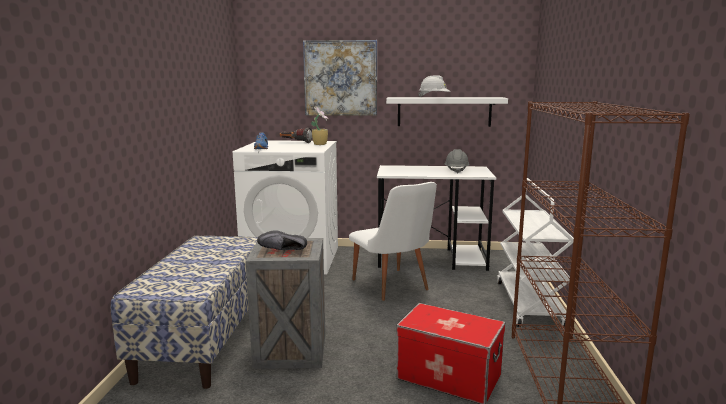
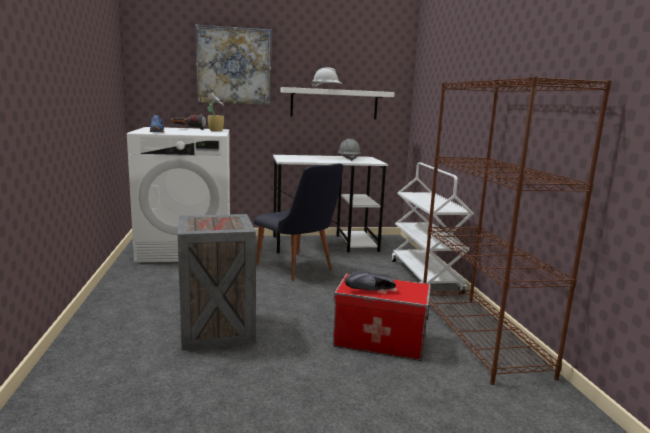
camera: 15 degrees left, 0 degrees up
bench [111,236,258,389] -> none
black shoe [257,230,307,250] -> black shoe moved to [345,270,396,291]
white chair [349,182,437,301] -> black chair [254,163,344,281]

